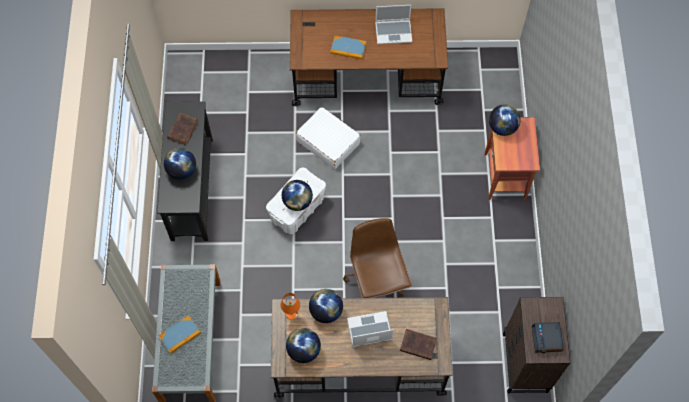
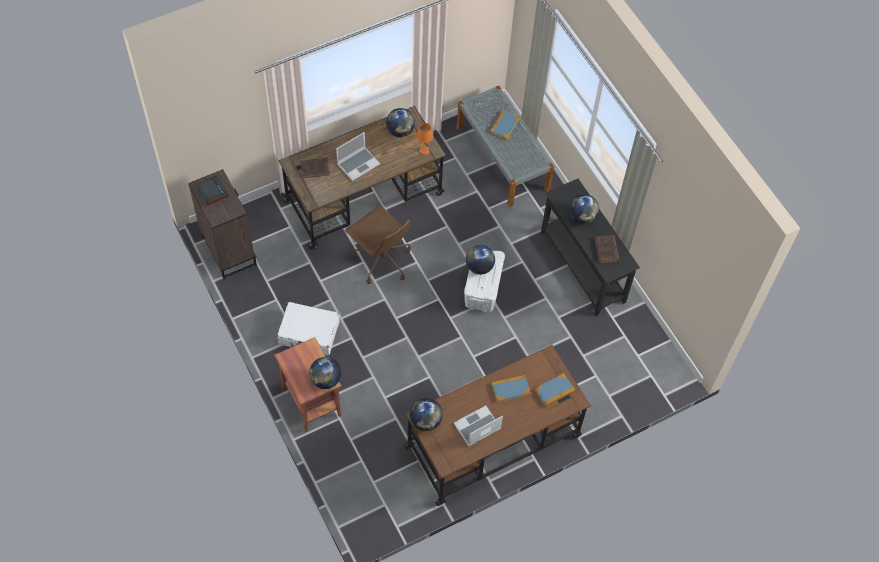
camera: 150 degrees right, 5 degrees down
white suitcase [296,107,361,169] -> white suitcase moved to [277,302,340,356]
globe [309,289,343,323] -> globe moved to [410,398,443,431]
none -> book [535,373,575,407]

